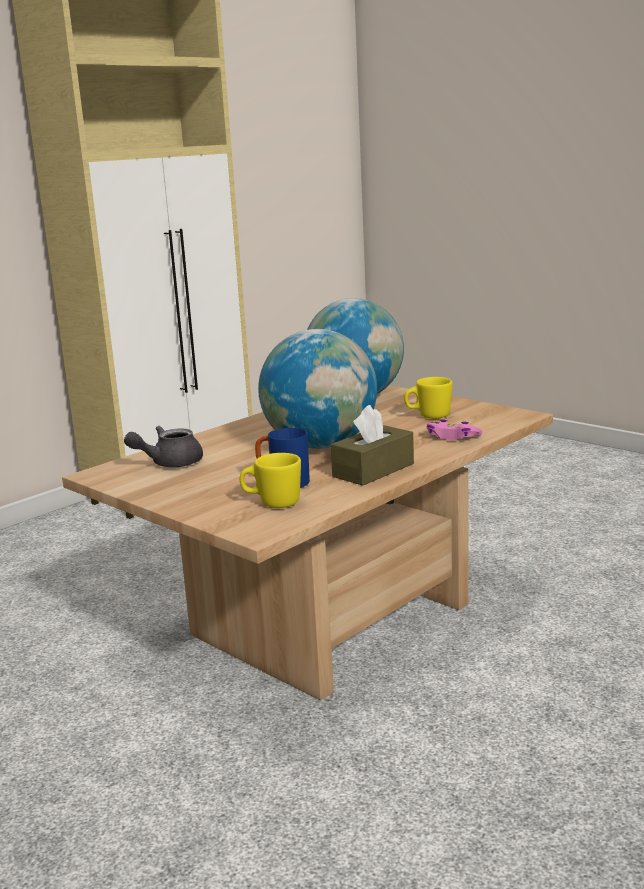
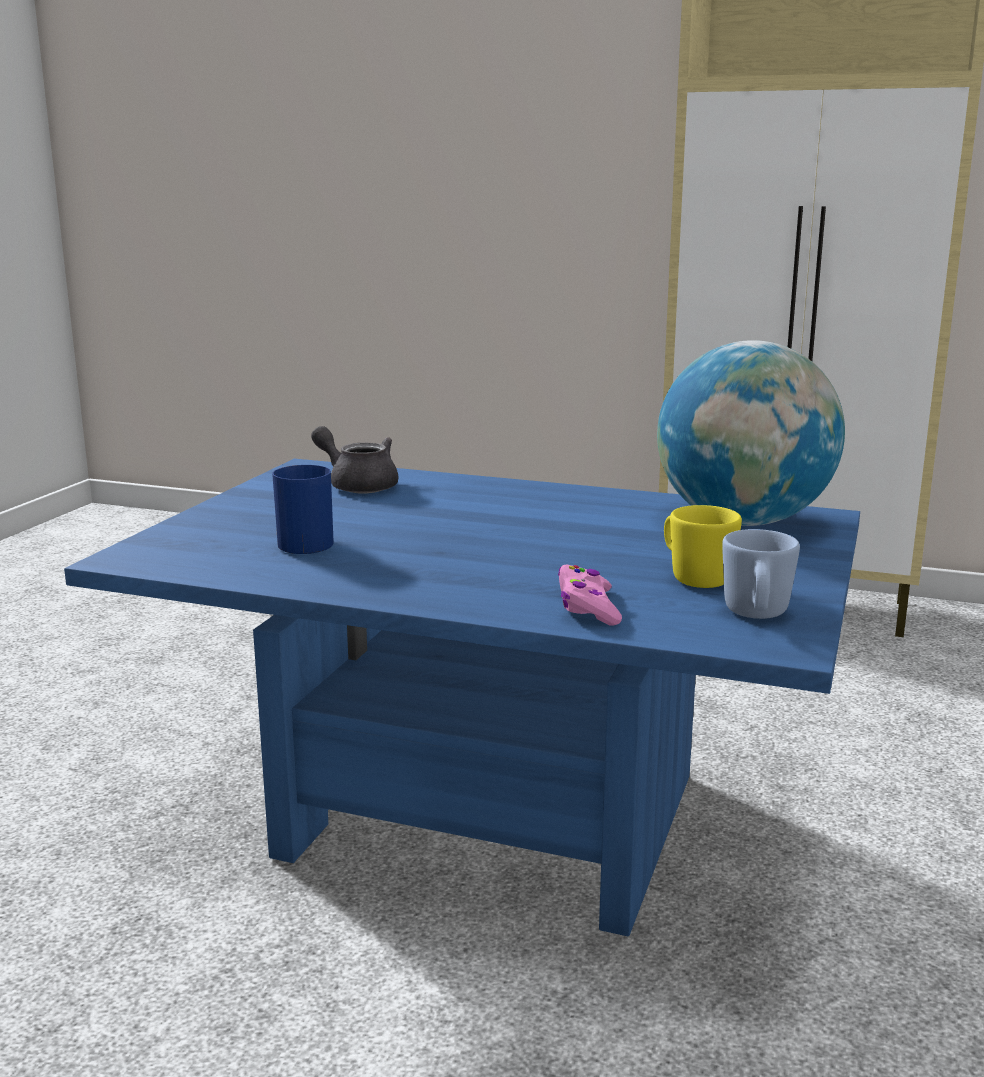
camera: 65 degrees right, 0 degrees up
beige coffee table [62,385,553,700] -> blue coffee table [64,459,860,936]
yellow mug [240,453,301,508] -> none
globe [258,329,377,449] -> none
brown tissue box [331,405,414,486] -> none
none -> blue mug [722,529,800,619]

